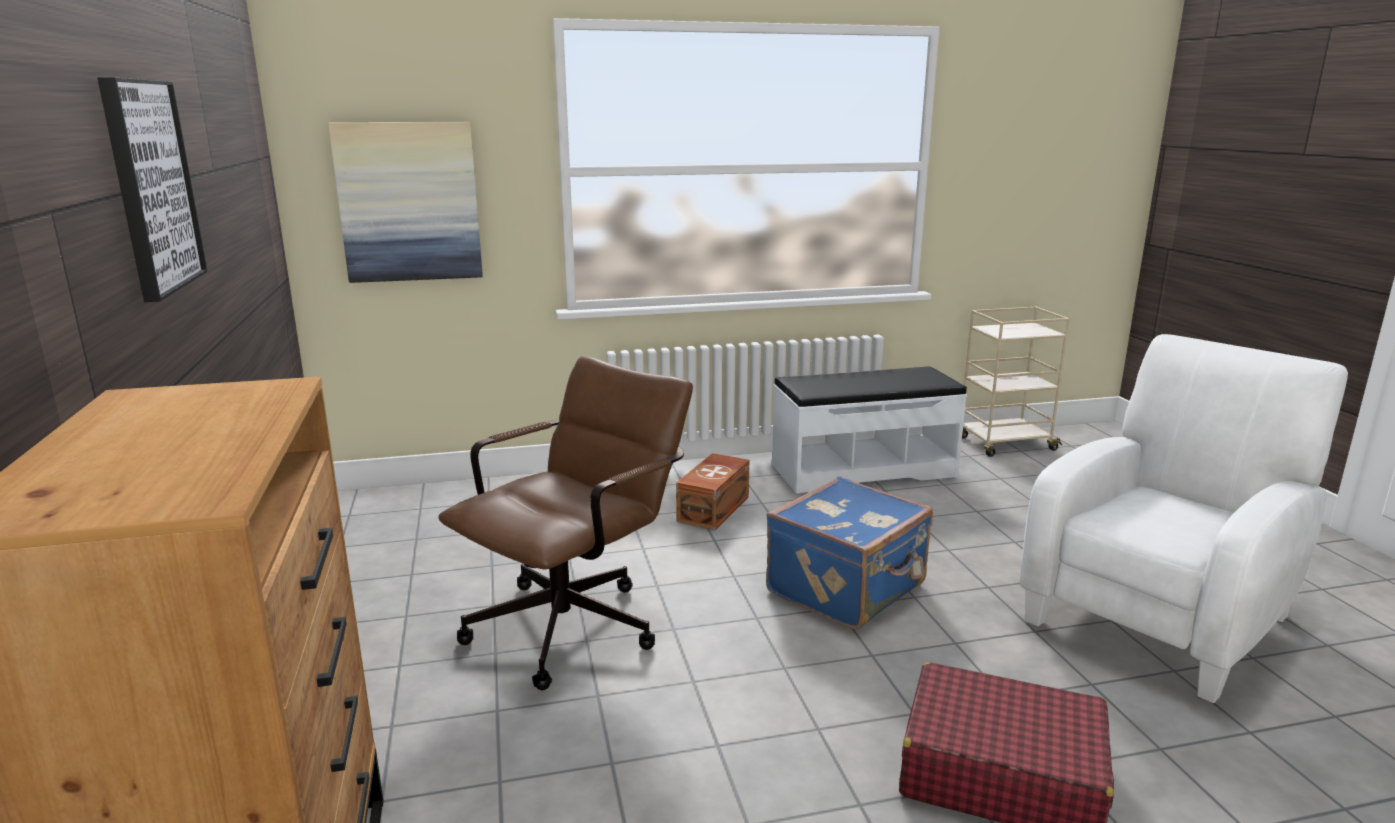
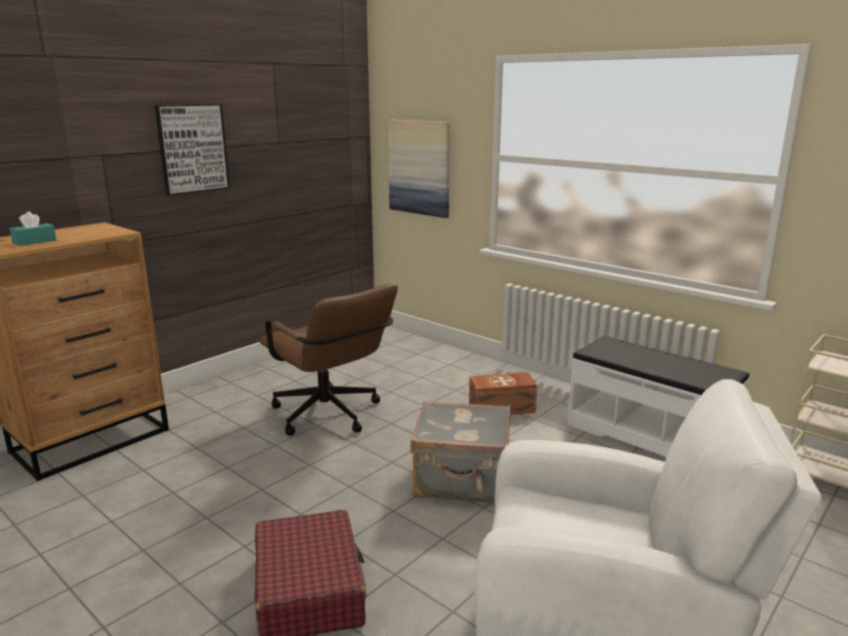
camera: 55 degrees right, 0 degrees up
brown office chair [438,356,693,690] -> brown office chair turned 45 degrees clockwise [259,284,398,436]
blue suitcase [766,476,933,629] -> grey suitcase [410,401,510,503]
none -> turquoise tissue box [10,212,56,246]

